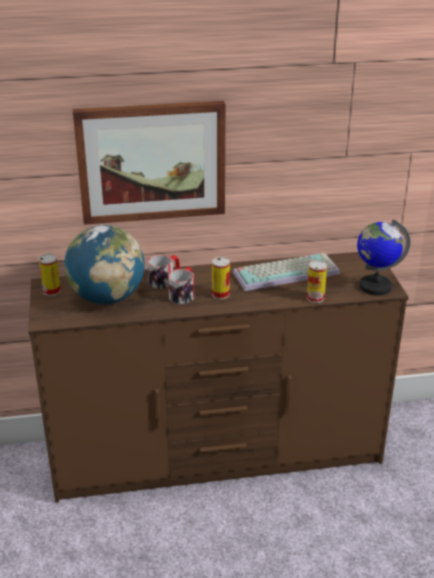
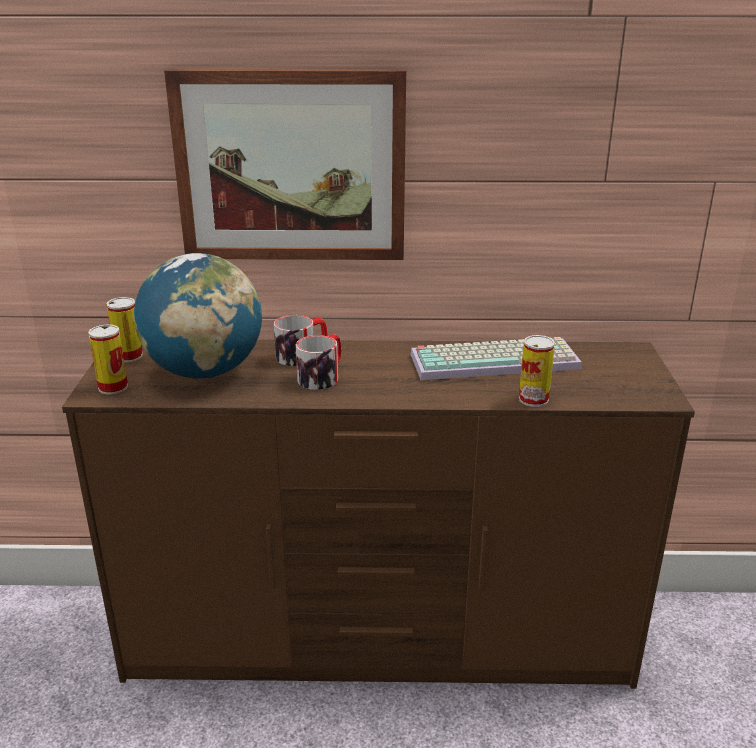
camera: 10 degrees right, 5 degrees down
can [212,257,230,299] -> can moved to [88,324,128,395]
globe [357,220,411,296] -> none

